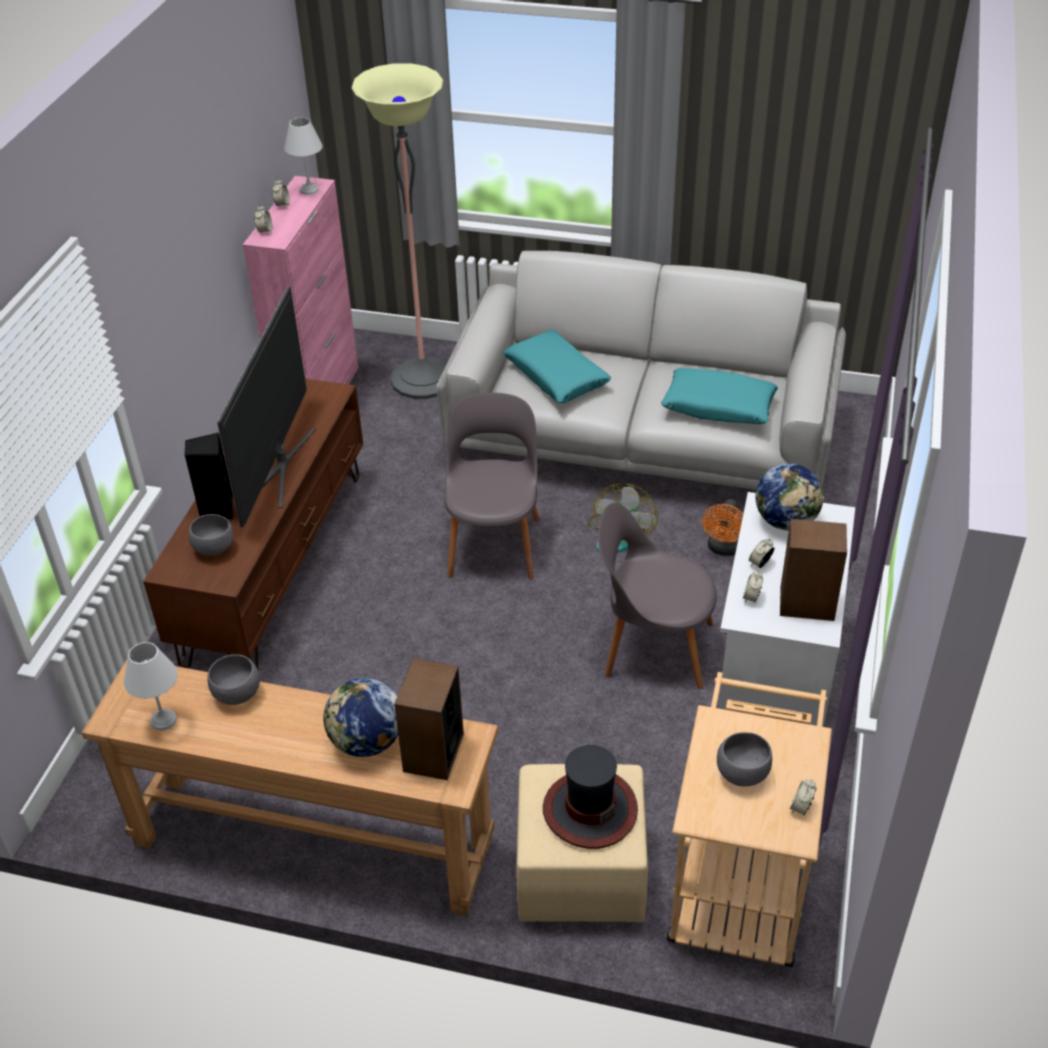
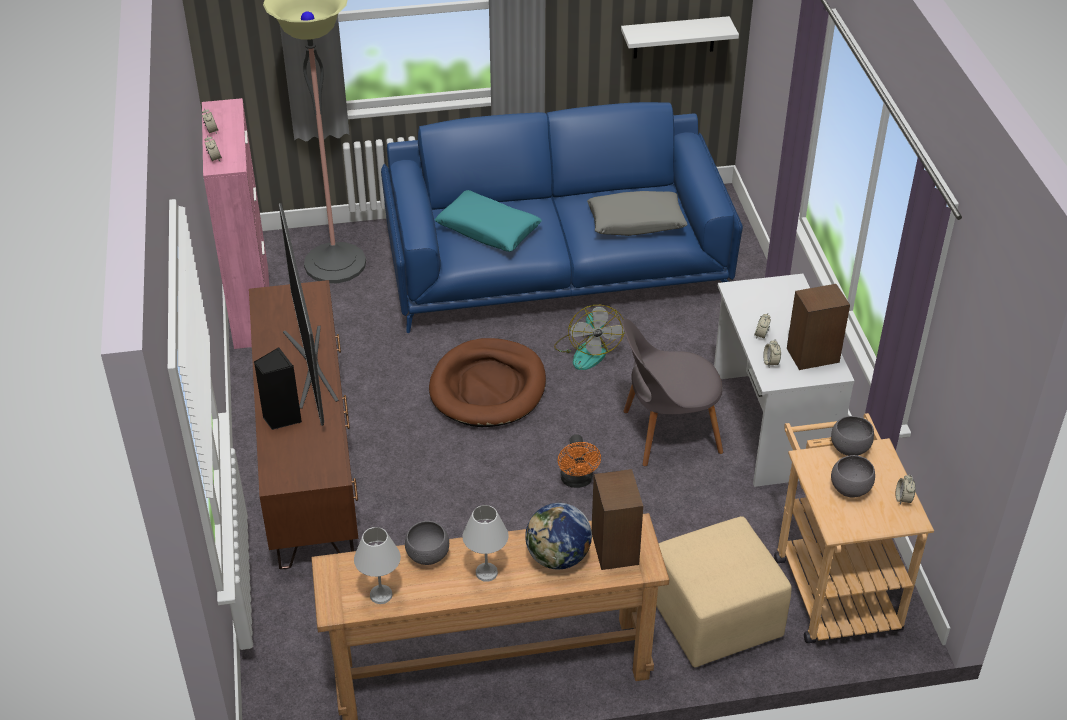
camera: 25 degrees left, 0 degrees up
grey bowl [188,514,234,556] -> grey bowl moved to [831,416,874,456]
white table lamp [284,118,322,195] -> white table lamp moved to [463,505,509,582]
grey sofa [436,251,846,490] -> blue sofa [381,102,743,334]
grey chair [444,393,539,580] -> brown dog bed [429,338,546,427]
hat [543,745,638,849] -> none
turquoise pillow [661,368,778,424] -> grey pillow [587,191,688,236]
orange fan [702,499,743,556] -> orange fan moved to [558,434,601,488]
globe [755,464,824,531] -> none
none -> white shelf [621,16,739,59]

